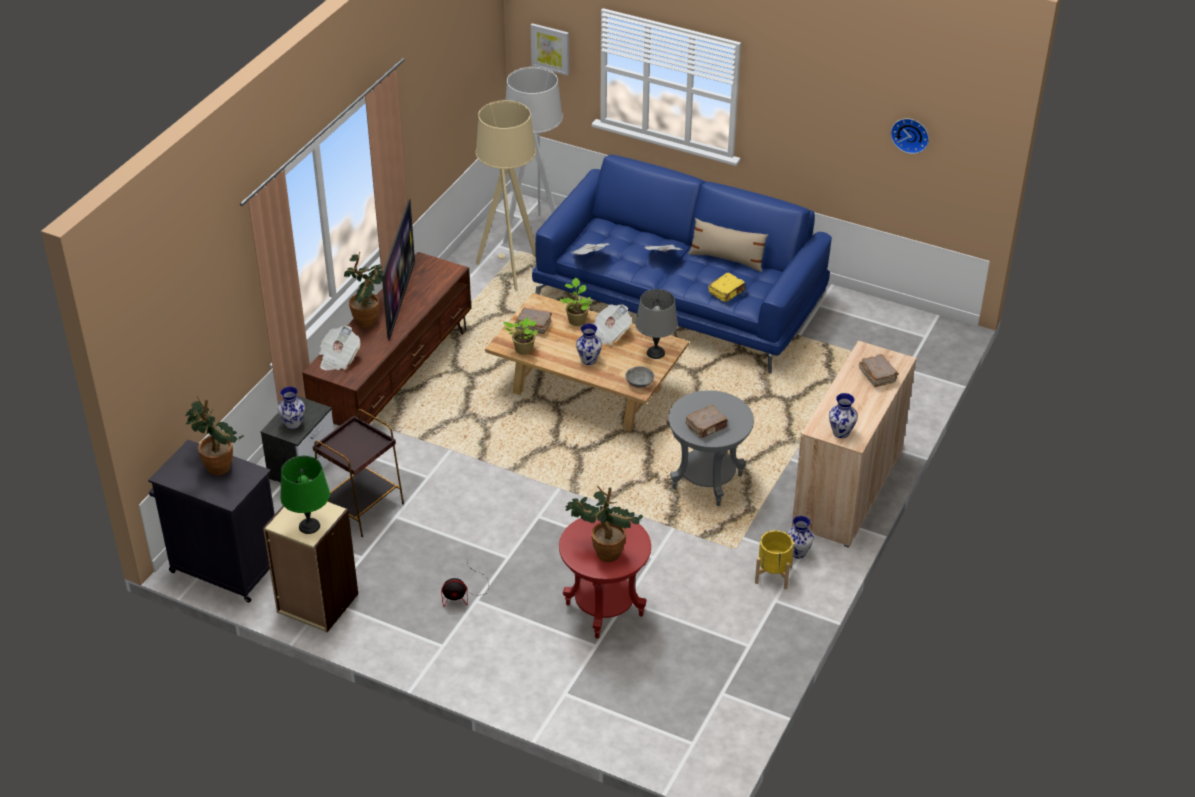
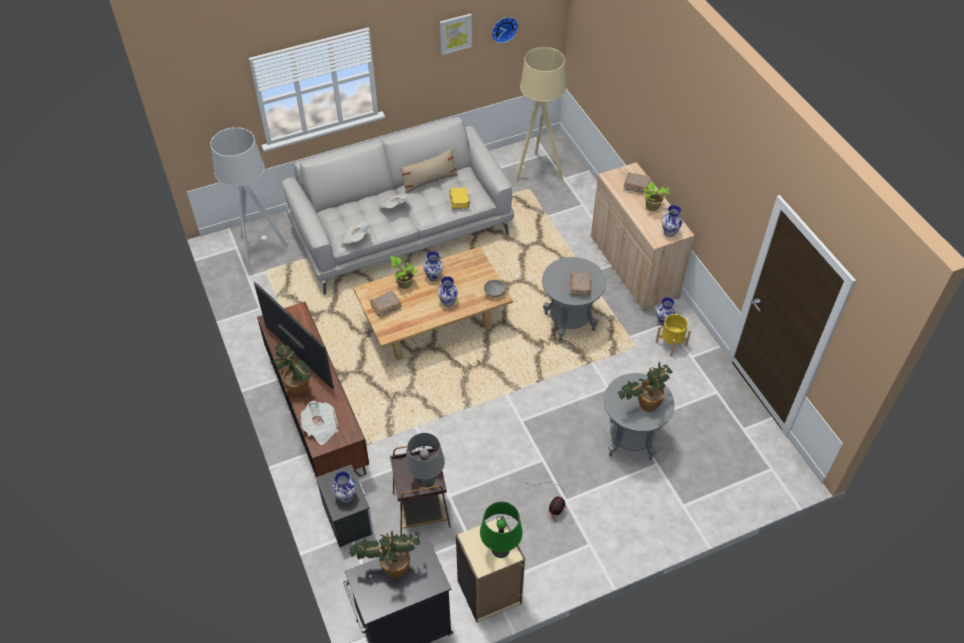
camera: 50 degrees left, 10 degrees up
beige floor lamp [475,100,536,291] -> beige floor lamp moved to [516,47,566,181]
potted plant [503,318,538,355] -> potted plant moved to [643,182,670,211]
picture [531,23,569,76] -> picture moved to [440,14,472,55]
blue sofa [532,155,832,374] -> grey sofa [282,117,514,295]
red side table [559,515,651,639] -> grey side table [604,373,675,460]
newspaper [593,305,632,345] -> vase [423,251,443,281]
grey table lamp [636,289,678,359] -> grey table lamp moved to [405,433,445,487]

